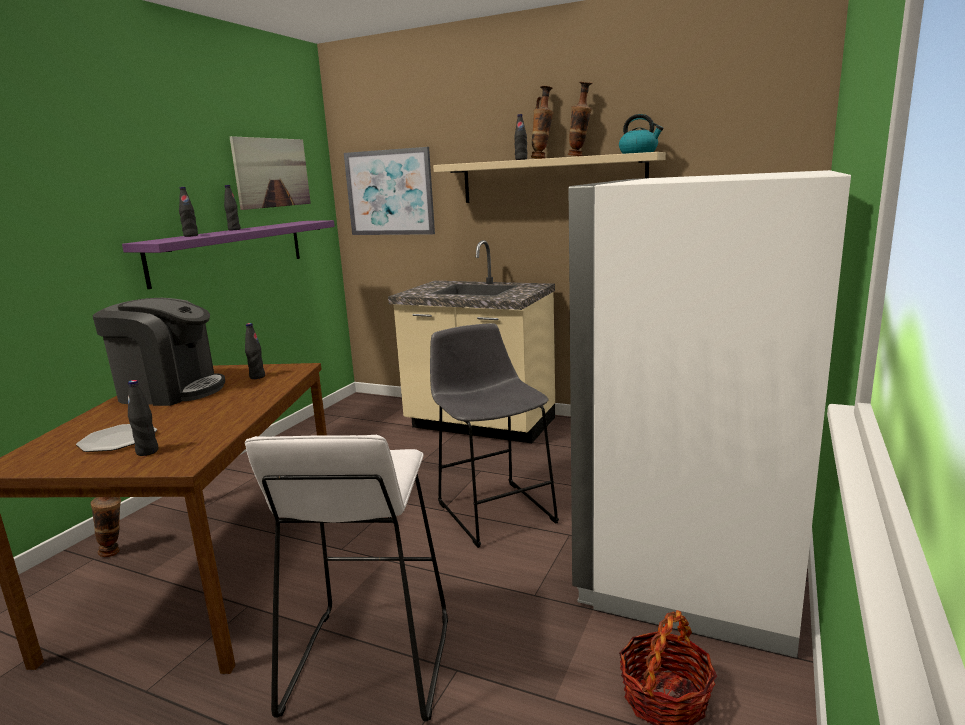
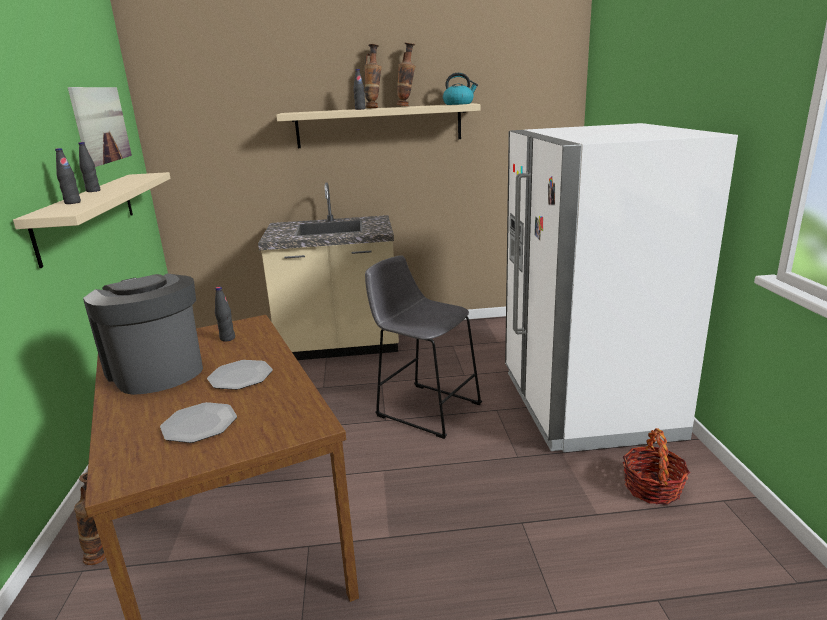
camera: 30 degrees left, 5 degrees up
coffee machine [93,298,225,406] -> coffee machine turned 105 degrees counterclockwise [83,273,203,395]
purple shelf [122,220,335,289] -> beige shelf [13,172,171,268]
black bottle [128,380,158,456] -> none
white stool [245,435,448,722] -> none
picture [344,147,435,235] -> none
none -> plate [207,360,273,390]

